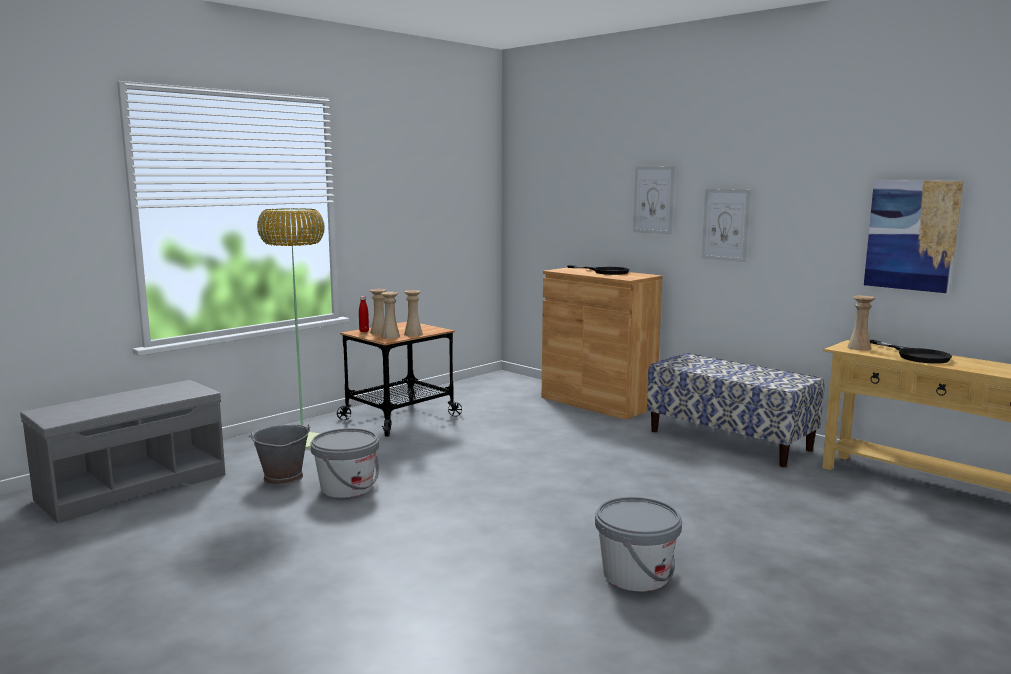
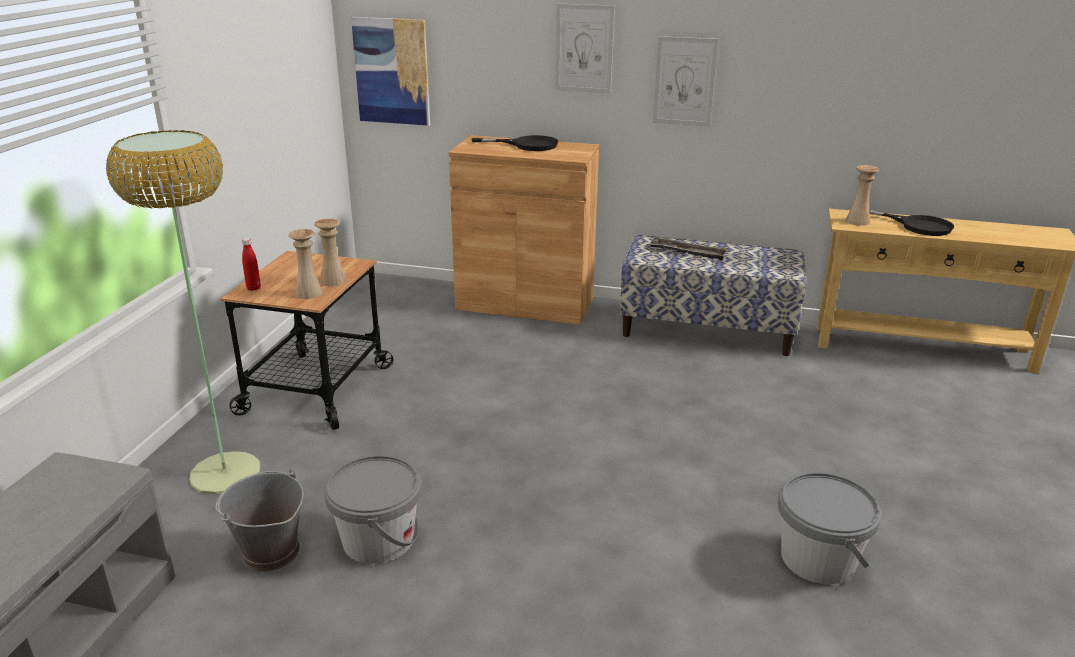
camera: 30 degrees left, 15 degrees up
beige vase [370,289,387,335] -> none
picture [864,180,964,294] -> picture moved to [351,17,430,126]
none -> tray [649,237,728,260]

